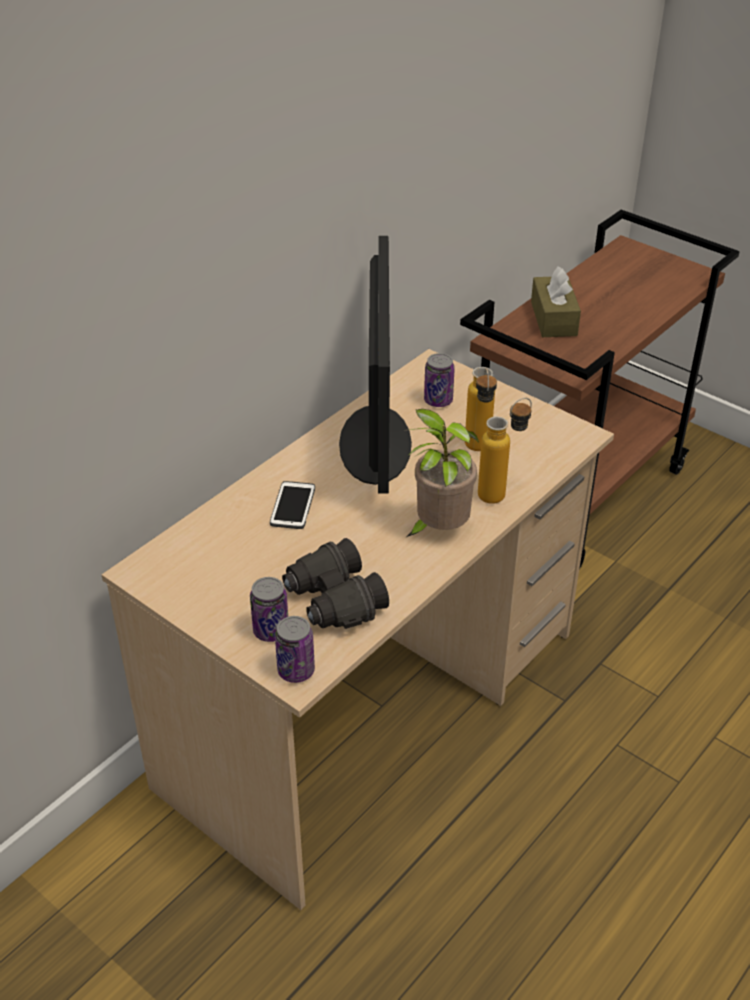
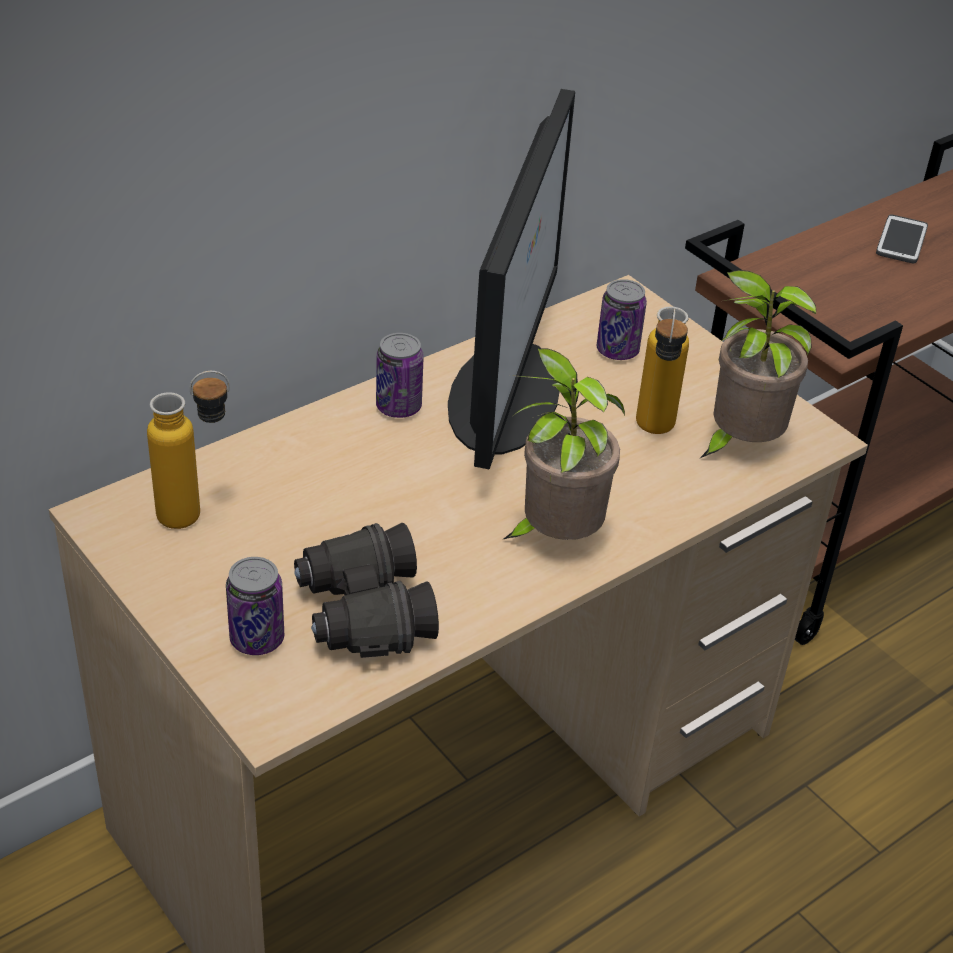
camera: 10 degrees right, 0 degrees up
phone [270,481,315,529] -> phone moved to [876,215,928,263]
can [275,616,315,683] -> can moved to [376,333,424,418]
bottle [478,398,532,504] -> bottle moved to [147,371,230,529]
brown tissue box [531,266,581,337] -> none
none -> potted plant [699,270,816,459]

